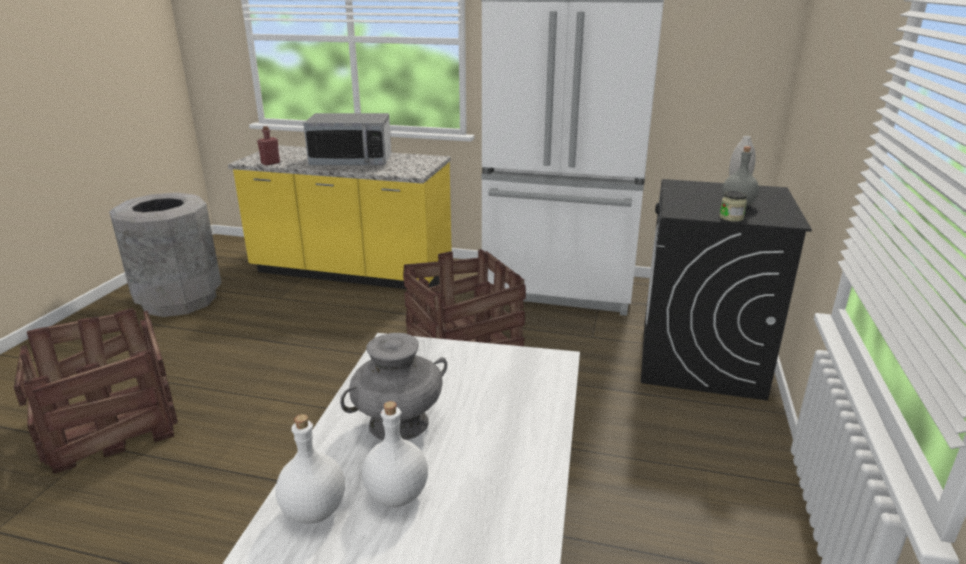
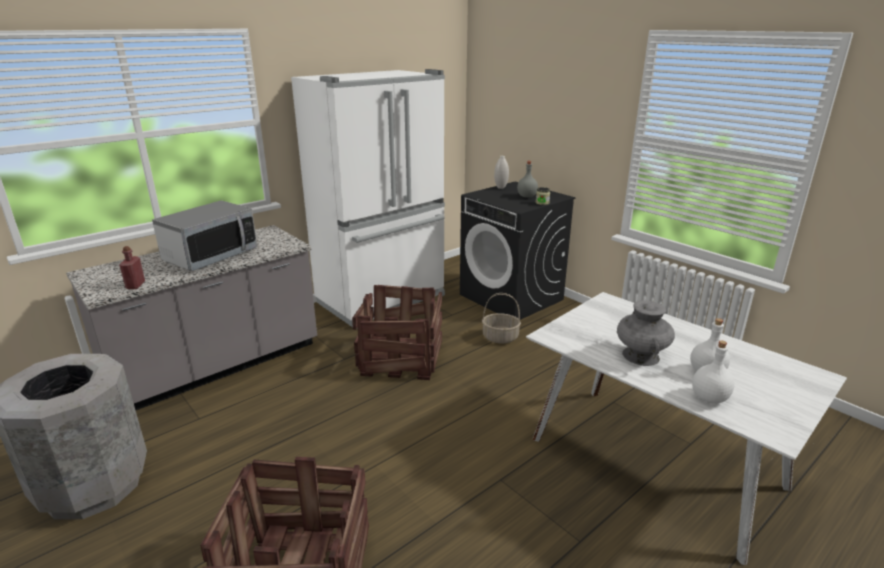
camera: 55 degrees left, 0 degrees up
yellow counter [228,145,452,289] -> grey counter [66,225,317,410]
none -> basket [482,293,521,344]

